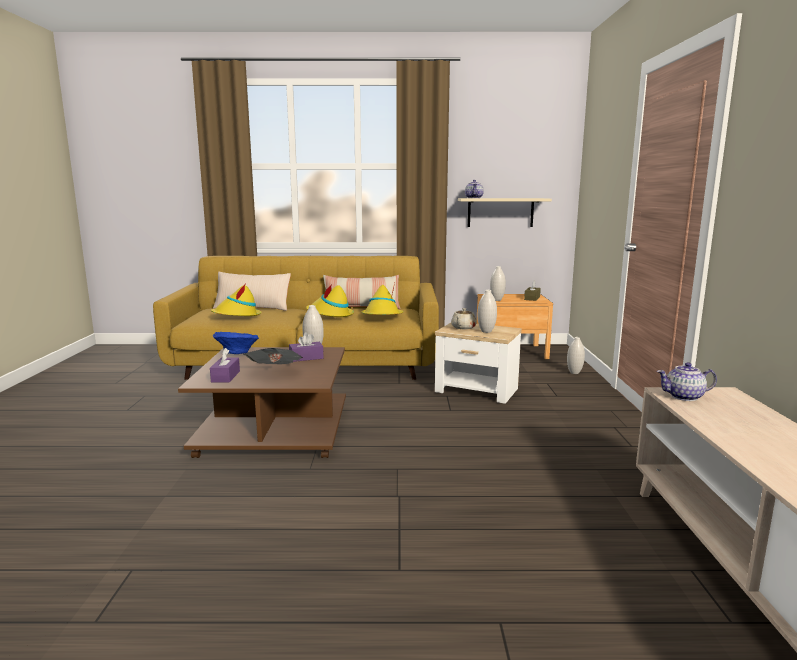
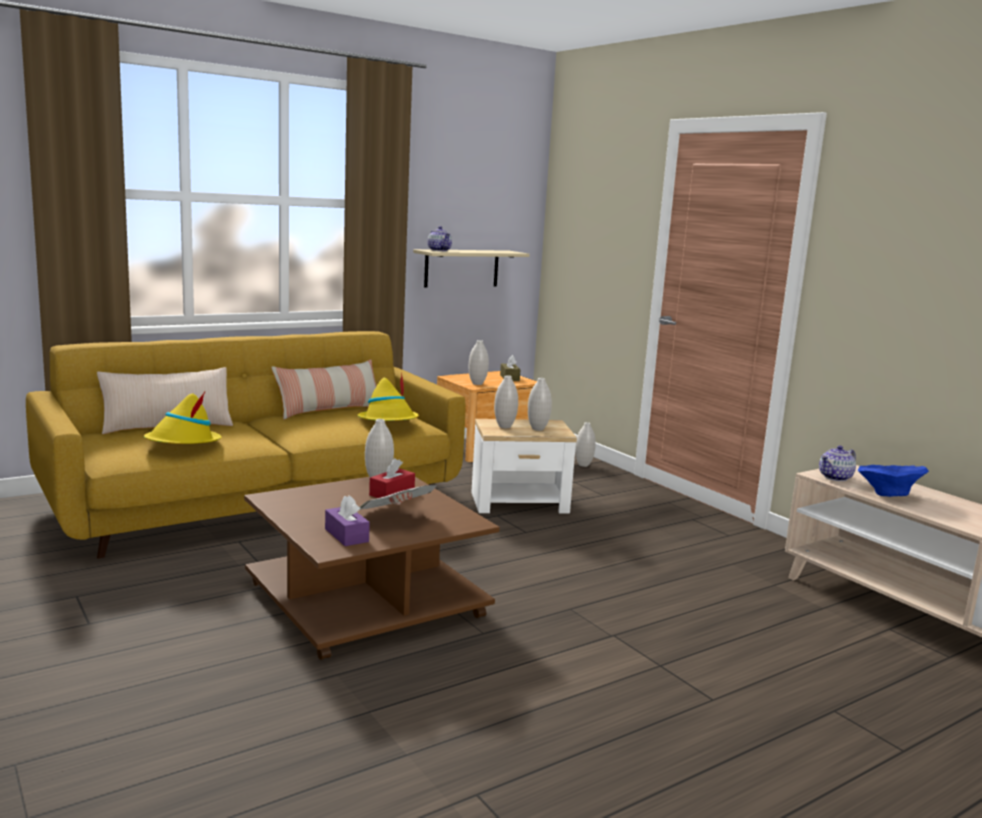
camera: 35 degrees left, 0 degrees up
blue bowl [213,332,259,354] -> blue bowl moved to [858,465,929,497]
purple tissue box [289,332,323,362] -> red tissue box [369,458,415,498]
yellow hat [306,284,354,317] -> none
beige teapot [451,308,477,329] -> white vase [494,375,518,428]

